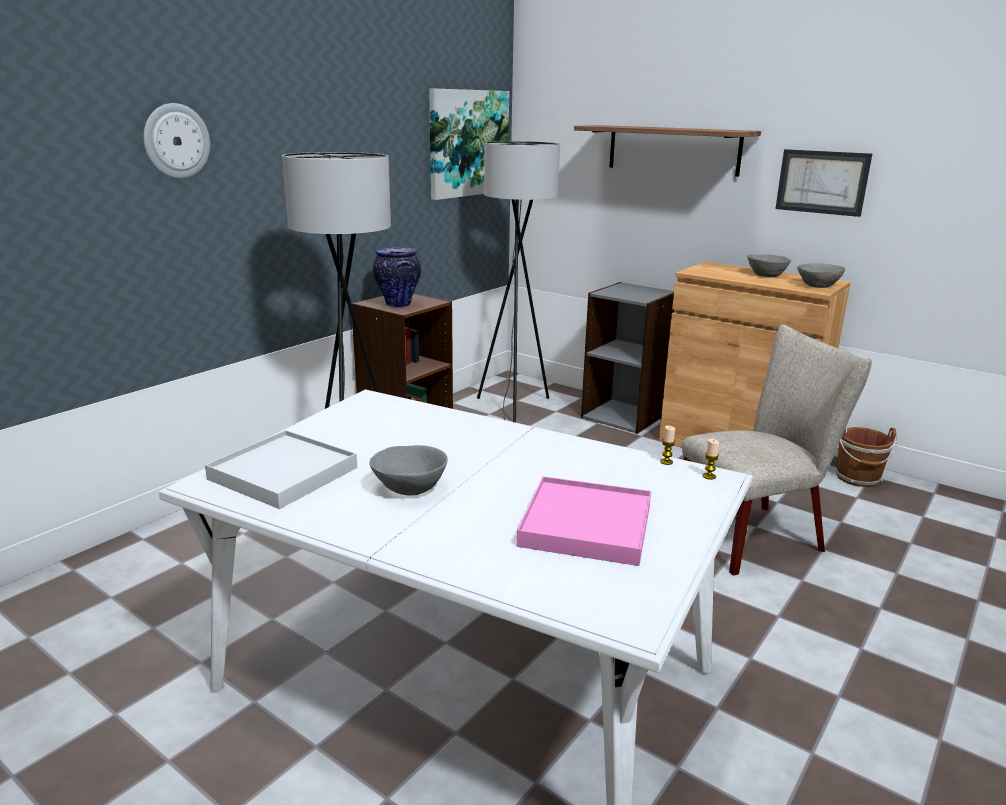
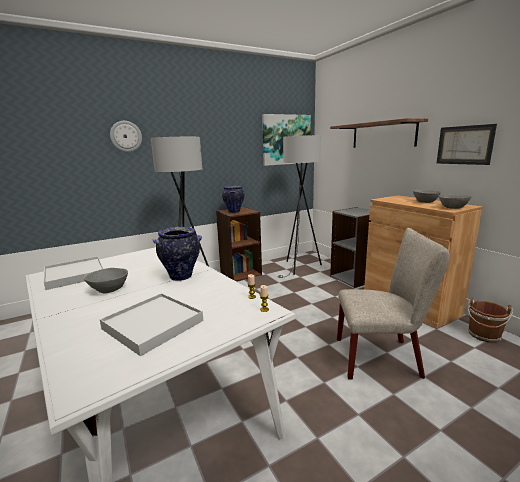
camera: 25 degrees right, 5 degrees down
pink tray [517,476,651,566] -> white tray [100,293,203,356]
none -> vase [152,227,202,281]

